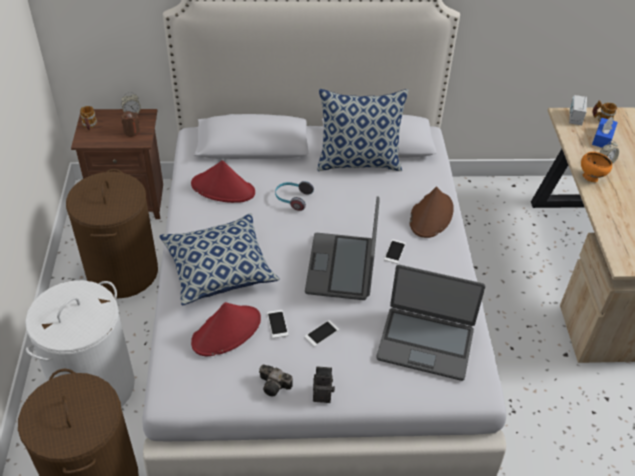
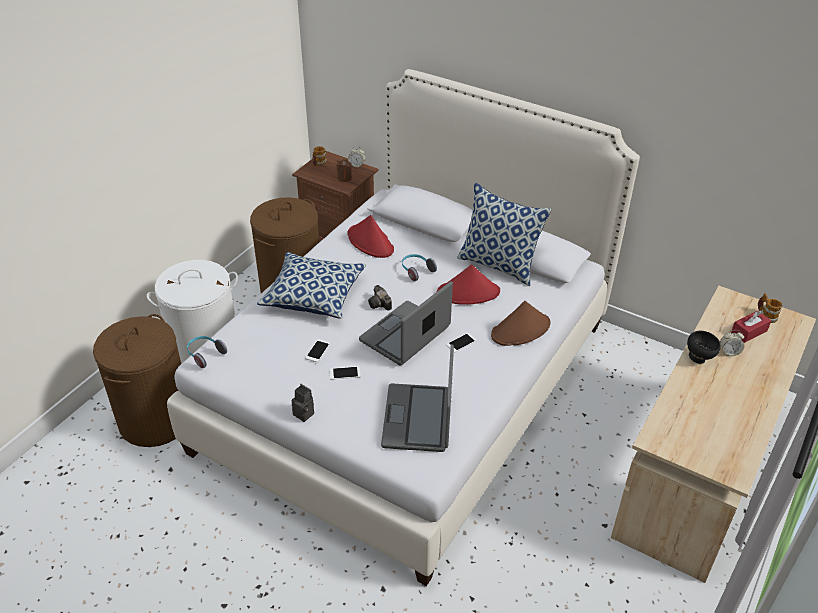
camera: 35 degrees right, 5 degrees down
red hat [191,302,261,356] -> red hat moved to [437,264,500,305]
camera [259,364,293,396] -> camera moved to [368,285,392,311]
laptop [376,265,485,381] -> laptop turned 45 degrees clockwise [381,344,454,452]
radio [569,95,587,125] -> none
orange bowl [581,152,612,182] -> black bowl [687,330,721,364]
blue tissue box [592,116,618,148] -> red tissue box [731,311,771,343]
none -> headphones [187,336,227,368]

